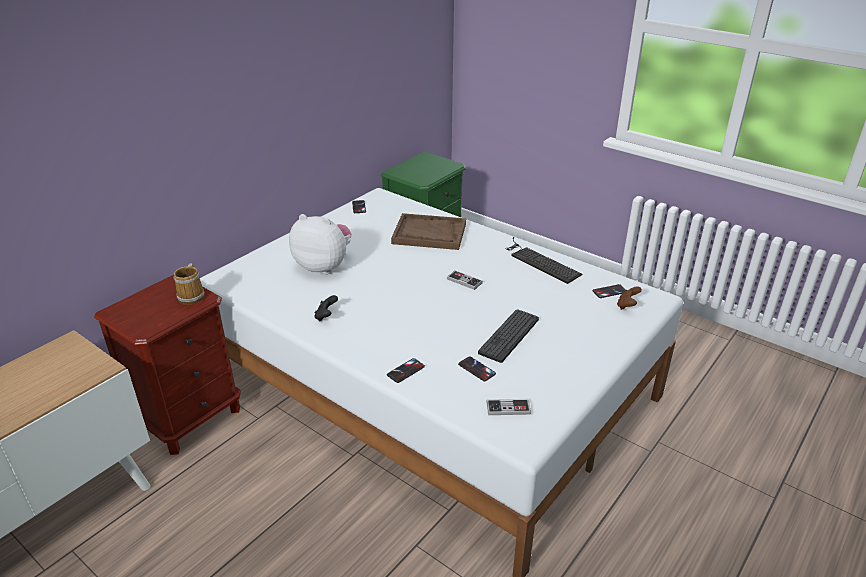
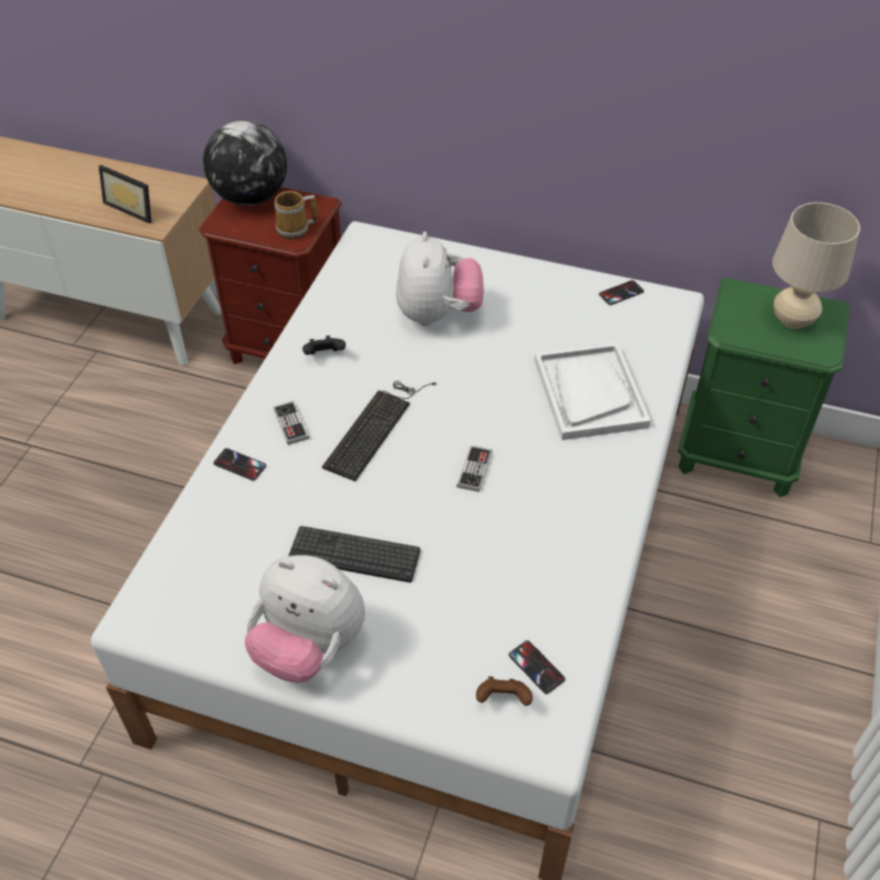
camera: 70 degrees right, 15 degrees up
brown tray [391,213,466,250] -> white tray [534,342,651,440]
phone [458,356,496,381] -> none
game controller [486,399,531,415] -> game controller moved to [273,401,309,445]
keyboard [505,237,582,284] -> keyboard moved to [322,381,436,482]
none -> picture frame [99,165,151,223]
none -> globe [203,120,287,206]
none -> plush toy [244,555,365,683]
none -> beige table lamp [772,202,860,329]

